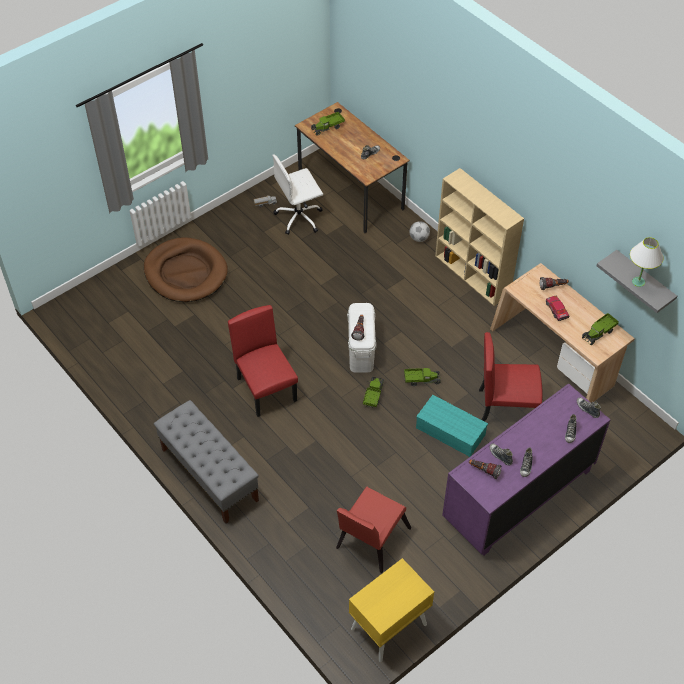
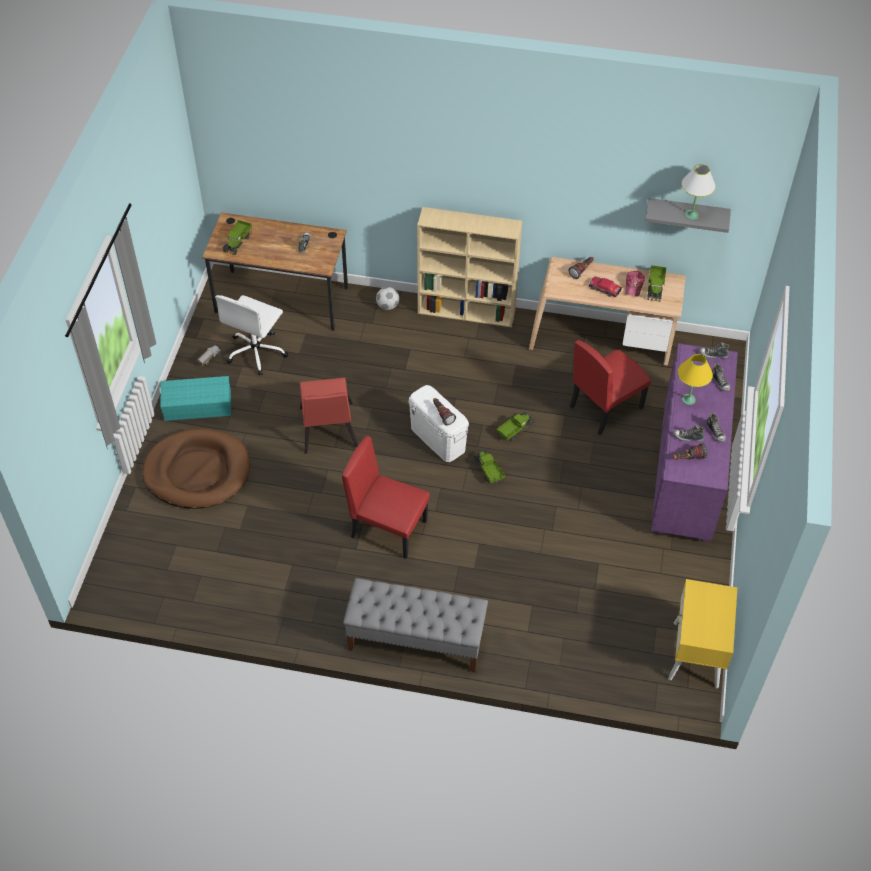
camera: 40 degrees left, 0 degrees up
red chair [336,486,411,573] -> red chair moved to [299,378,358,454]
turquoise storage box [416,395,488,457] -> turquoise storage box moved to [160,376,231,421]
none -> cap [625,271,645,296]
none -> yellow table lamp [678,354,713,405]

